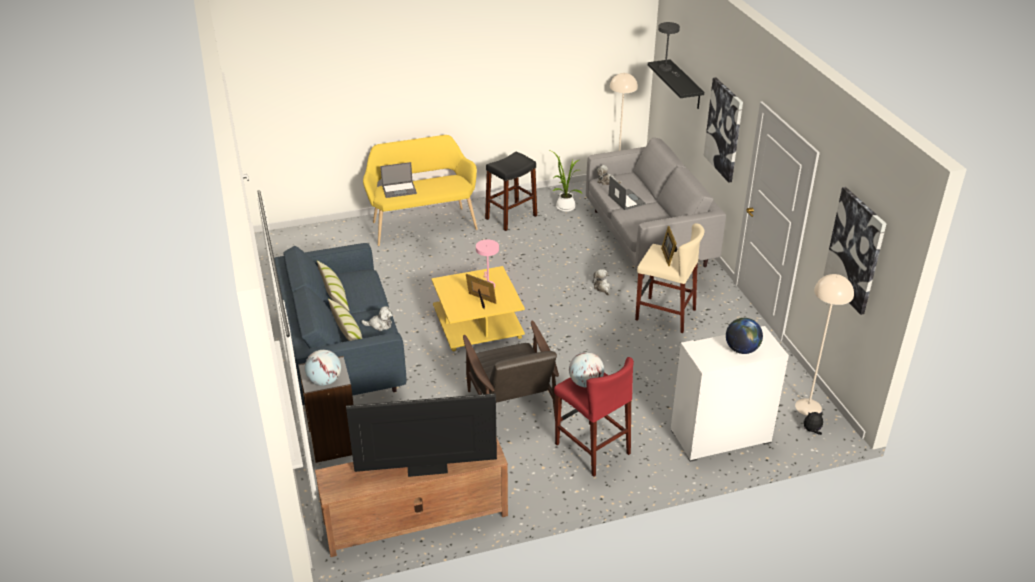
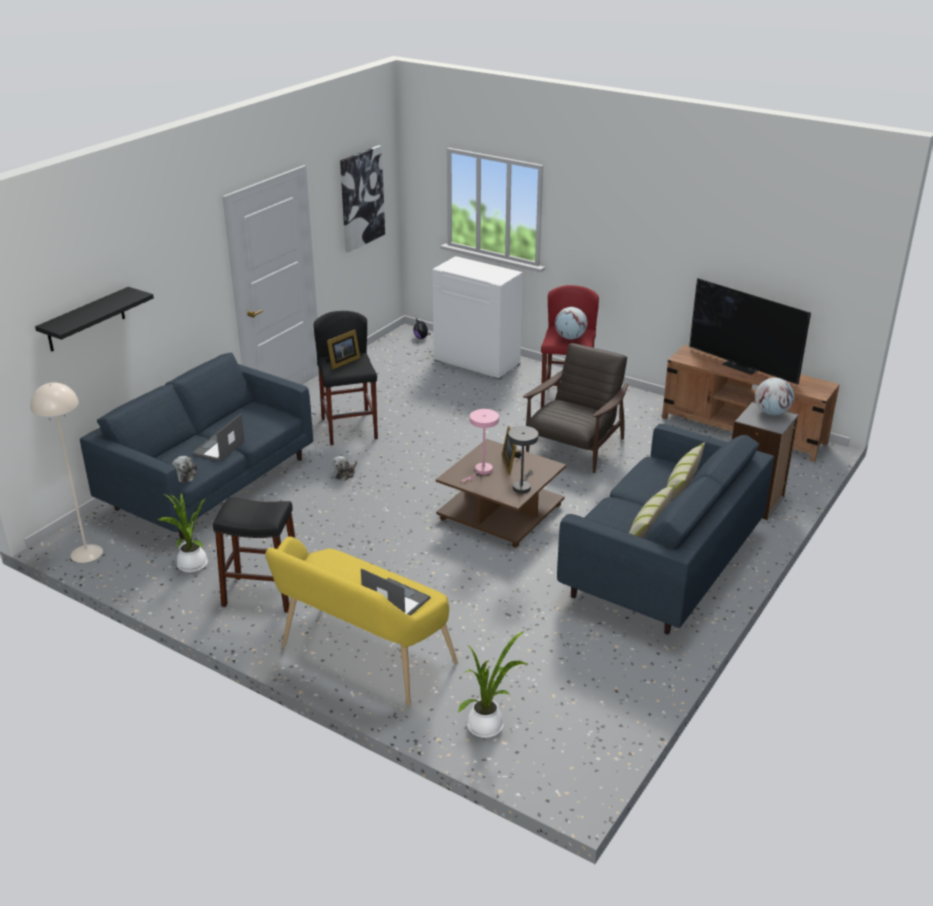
camera: 130 degrees left, 5 degrees down
plush toy [361,306,393,331] -> none
yellow coffee table [431,266,525,351] -> brown coffee table [436,439,566,548]
grey sofa [586,137,726,279] -> blue sofa [80,353,313,539]
beige stool [635,223,704,333] -> black stool [314,311,378,445]
grey table lamp [658,22,680,77] -> grey table lamp moved to [508,426,538,493]
picture [704,77,743,183] -> none
globe [726,318,763,354] -> none
beige floor lamp [795,274,854,416] -> none
none -> potted plant [458,631,527,738]

